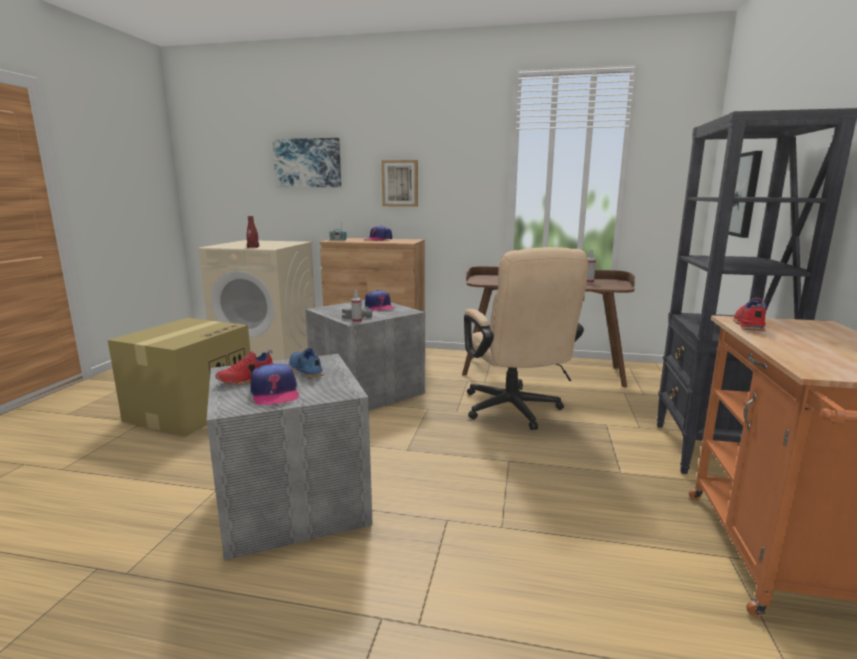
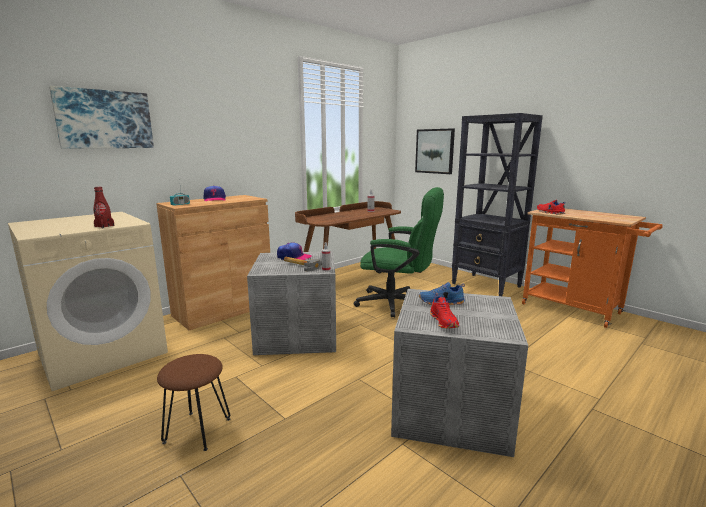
camera: 55 degrees left, 0 degrees up
cardboard box [108,318,250,436] -> brown stool [157,354,230,451]
cap [250,363,299,405] -> none
picture [381,160,418,207] -> none
beige office chair [464,247,588,430] -> green office chair [354,187,444,317]

